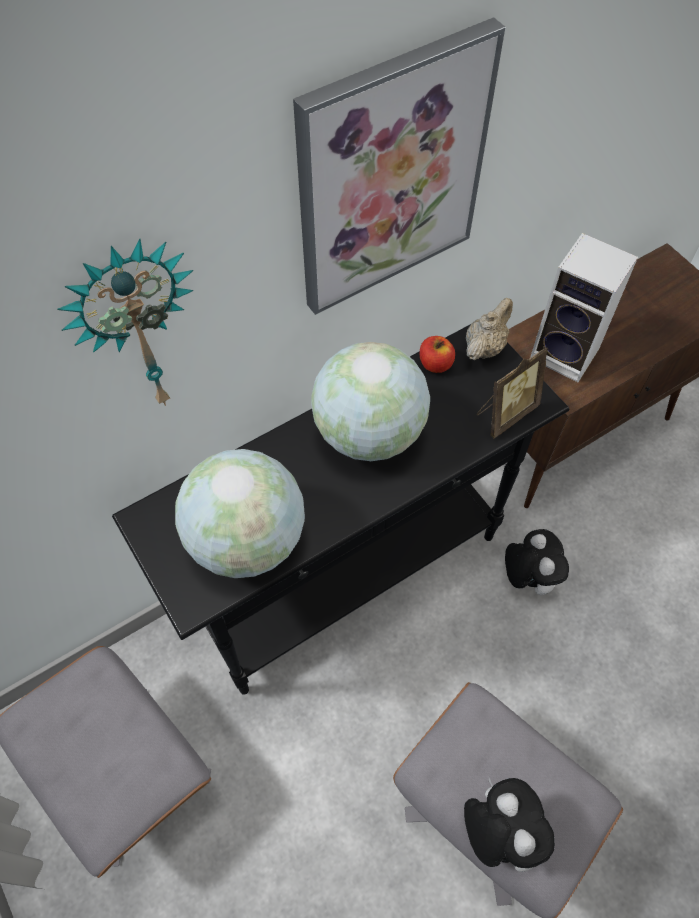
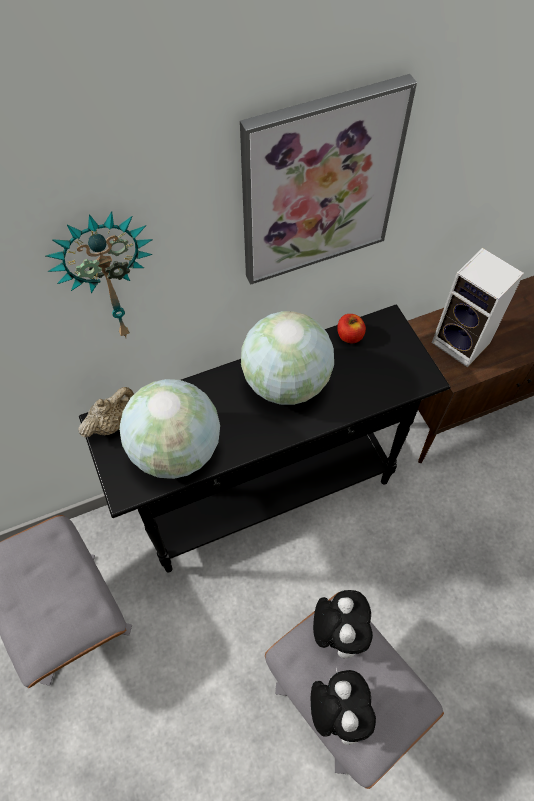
camera: 10 degrees right, 0 degrees up
beige teapot [466,298,513,360] -> beige teapot moved to [78,387,134,438]
picture frame [477,346,548,439] -> none
plush toy [505,529,569,595] -> plush toy moved to [313,590,373,659]

